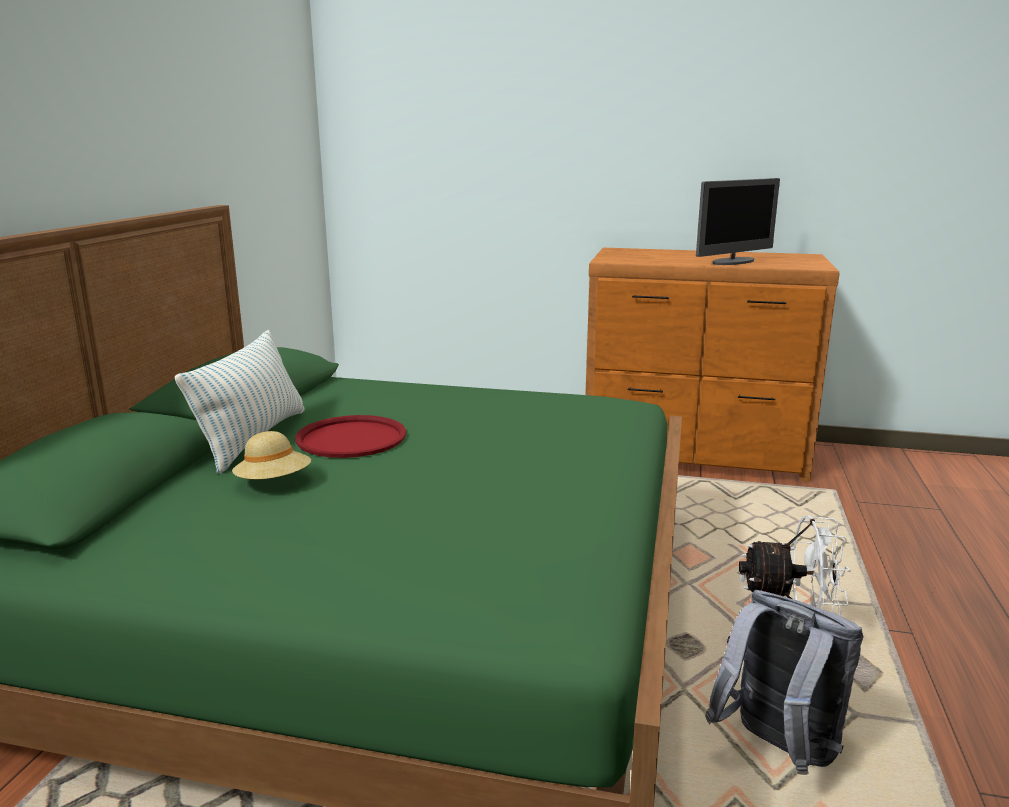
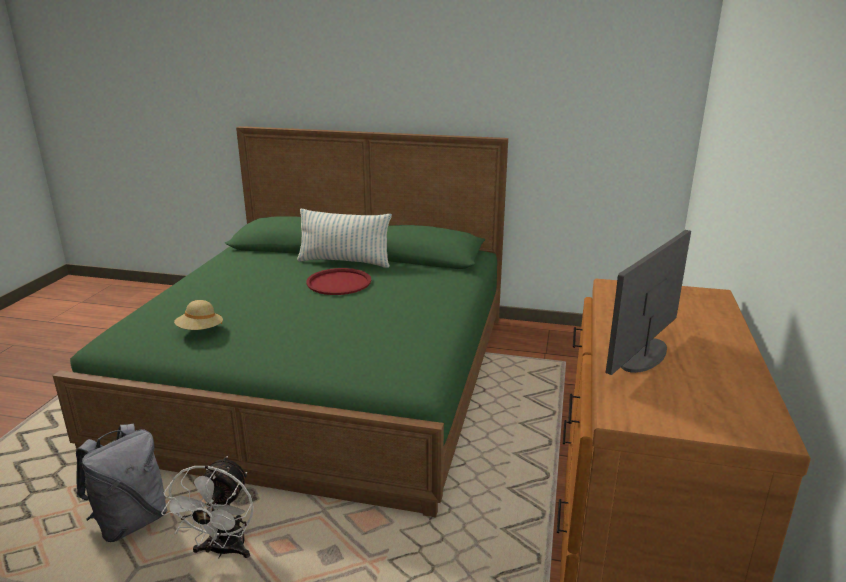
camera: 90 degrees right, 5 degrees up
beige hat [232,431,311,479] -> beige hat moved to [174,300,223,330]
monitor [696,178,780,265] -> monitor turned 75 degrees clockwise [606,230,691,375]

